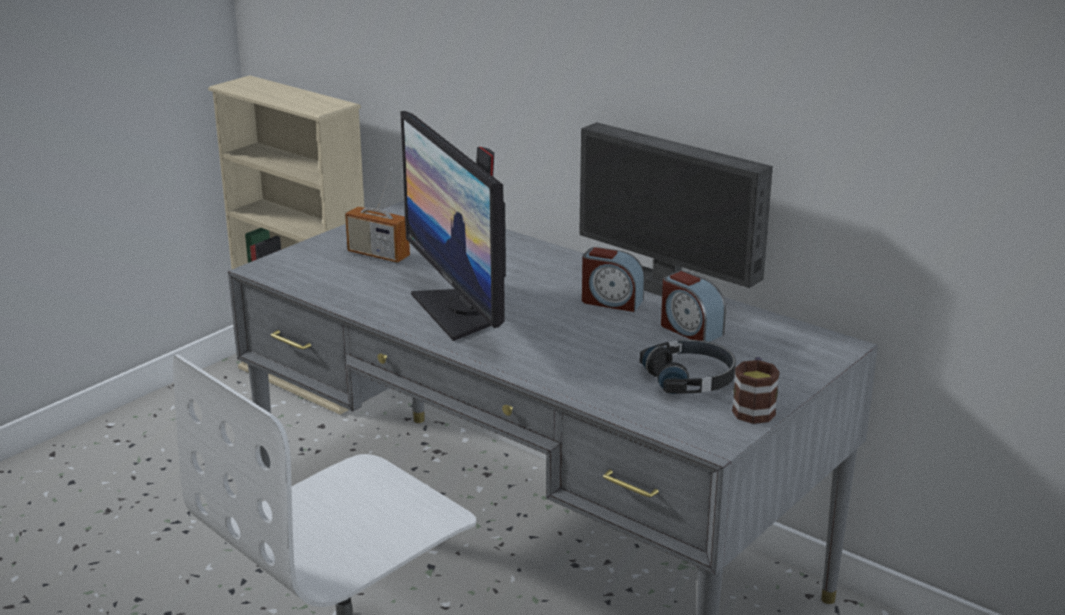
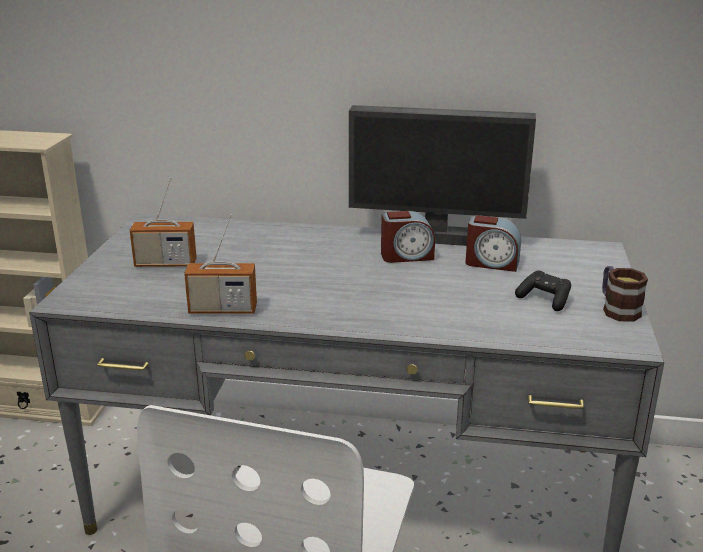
camera: 30 degrees left, 0 degrees up
monitor [400,111,506,341] -> none
black headphones [640,340,736,394] -> black game controller [515,271,571,311]
none -> radio [184,215,257,314]

